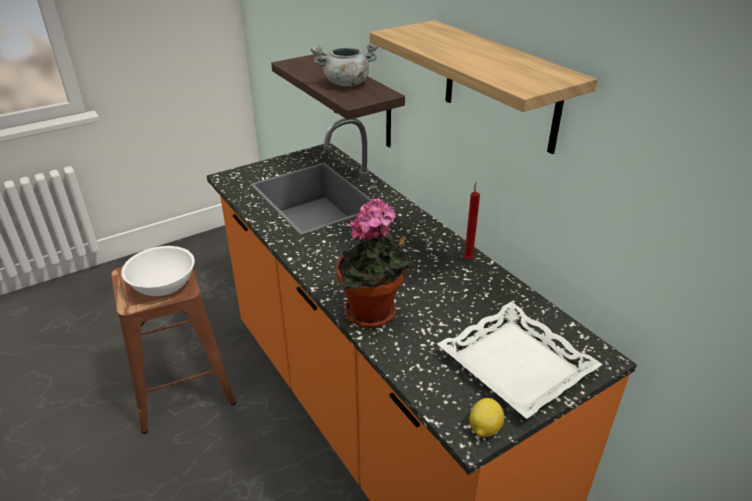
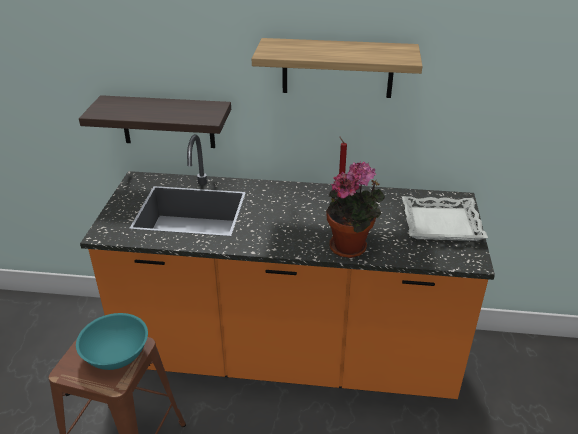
camera: 50 degrees left, 0 degrees up
white bowl [121,246,195,296] -> turquoise bowl [76,313,148,370]
grey cooking pot [310,42,378,86] -> none
lemon [469,398,504,437] -> none

